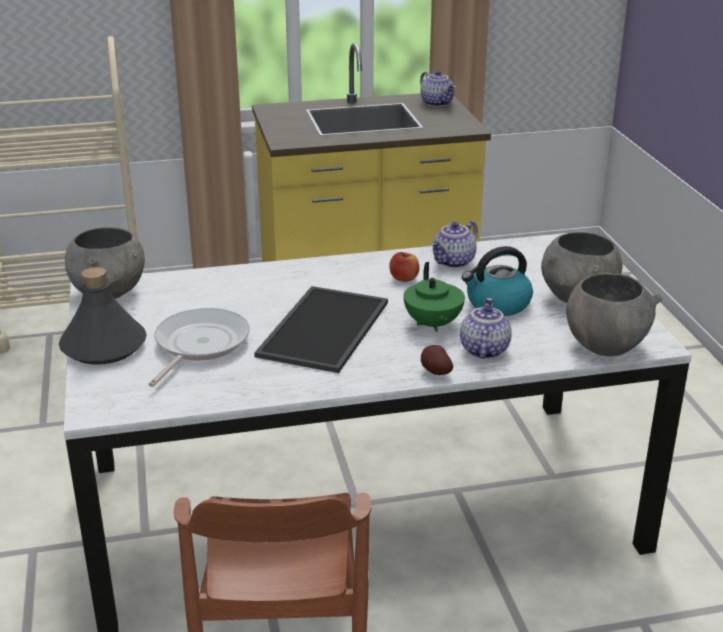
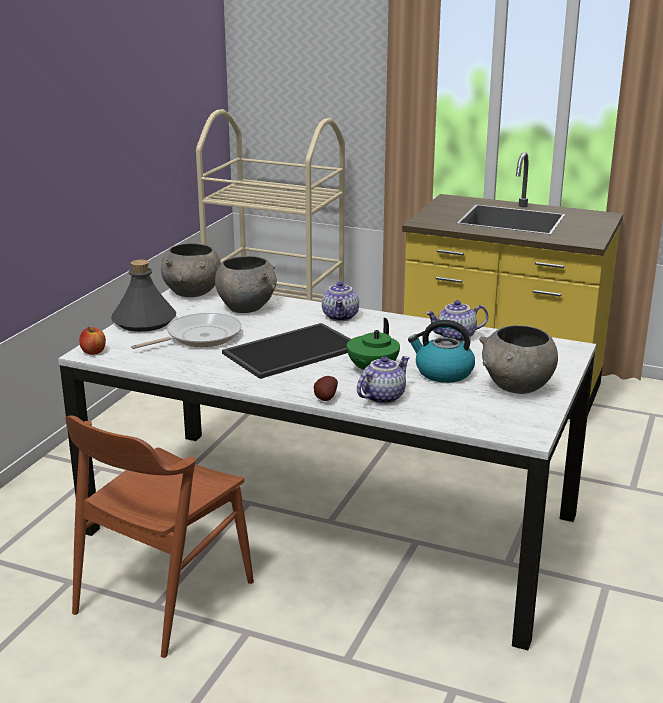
camera: 35 degrees right, 5 degrees down
apple [389,252,420,282] -> apple moved to [79,327,106,355]
teapot [420,71,456,107] -> teapot moved to [322,280,359,321]
grey bowl [566,273,663,357] -> grey bowl moved to [215,256,277,313]

